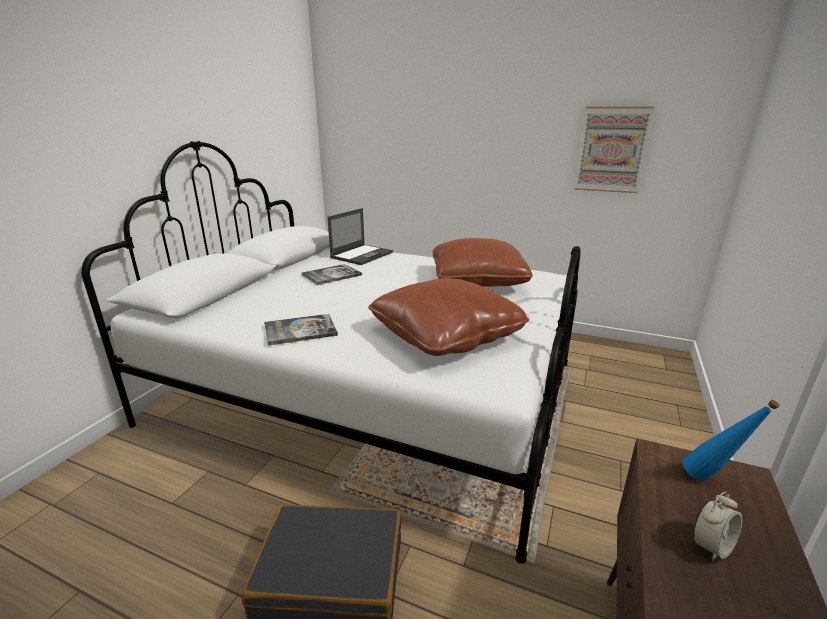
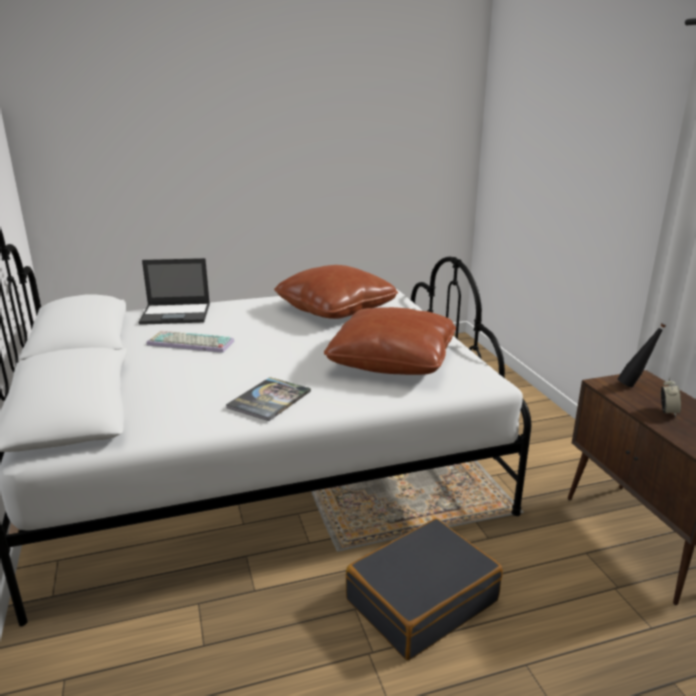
camera: 40 degrees left, 0 degrees up
book [301,264,362,285] -> keyboard [146,331,234,353]
laptop [327,208,393,265] -> laptop turned 90 degrees clockwise [139,258,210,325]
picture [574,106,654,193] -> none
blue bottle [682,400,780,481] -> black bottle [618,323,666,387]

